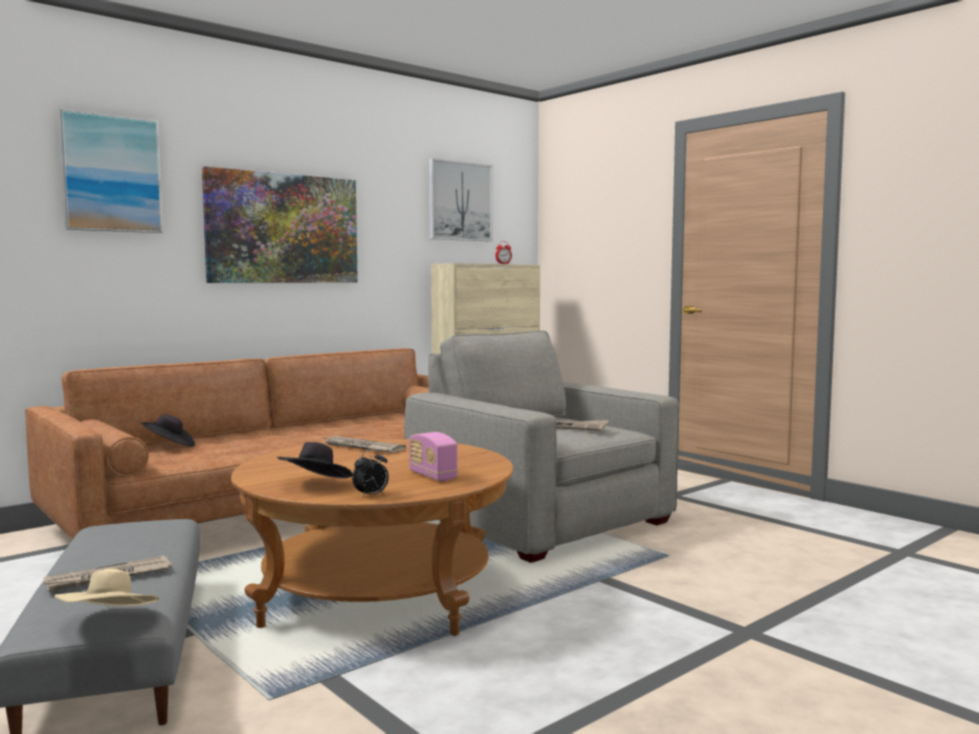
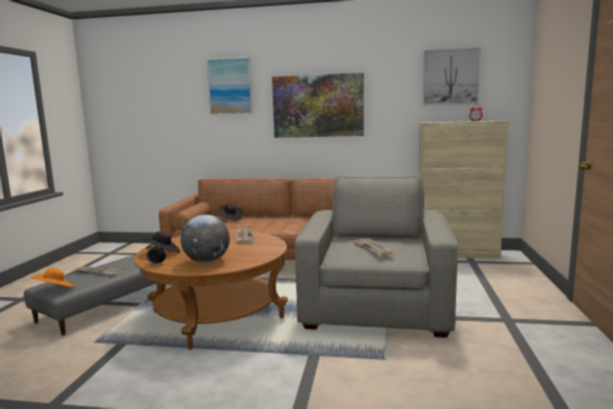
camera: 50 degrees right, 5 degrees up
beige hat [55,568,159,606] -> orange hat [31,269,74,287]
radio [409,432,458,481] -> globe [181,215,230,263]

